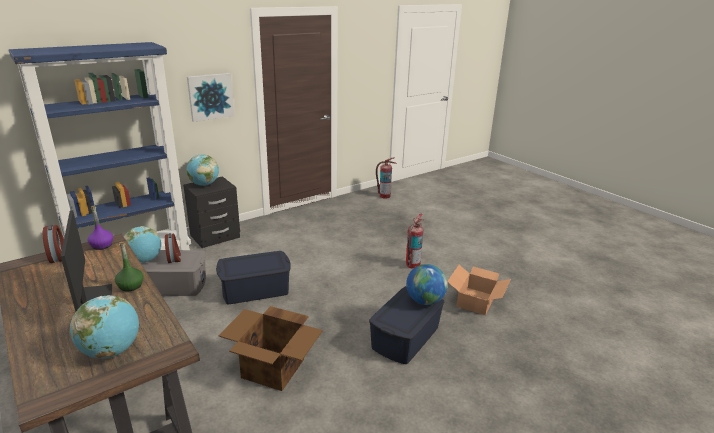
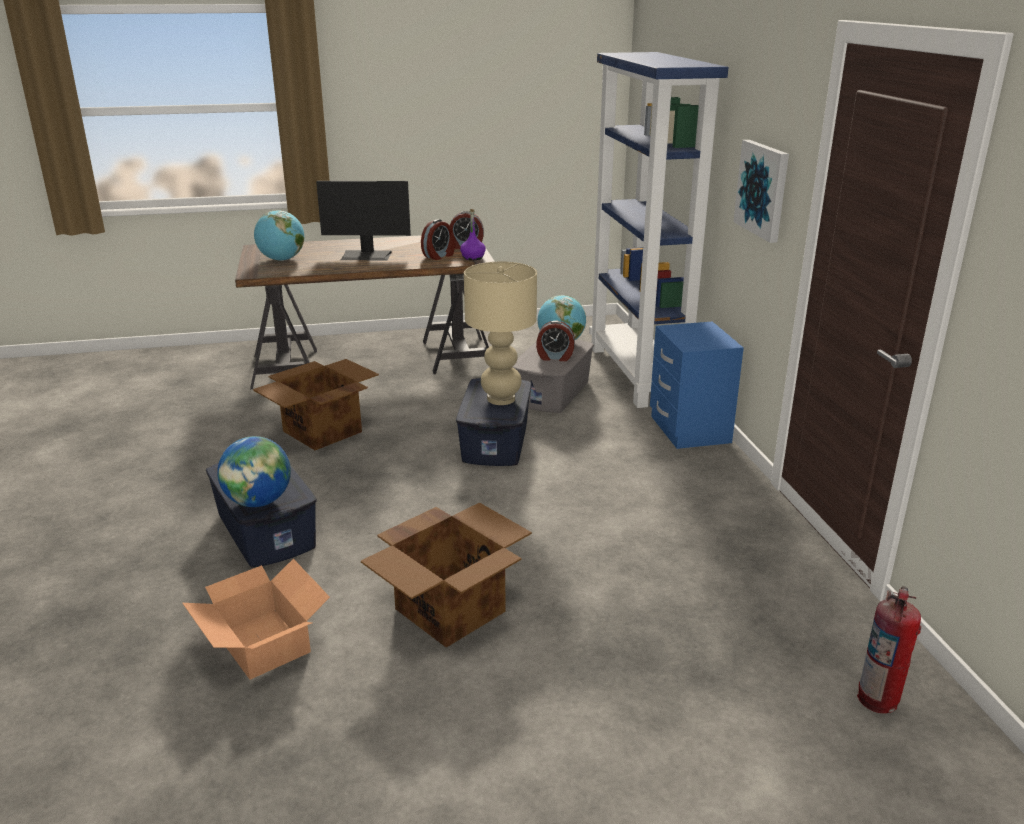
camera: 115 degrees right, 0 degrees up
green bottle [115,242,144,292] -> none
black nightstand [183,176,240,248] -> blue nightstand [650,321,744,449]
globe [186,154,219,186] -> none
fire extinguisher [406,214,423,269] -> cardboard box [361,503,532,647]
none -> alarm clock [421,219,455,260]
none -> beige table lamp [464,262,537,405]

